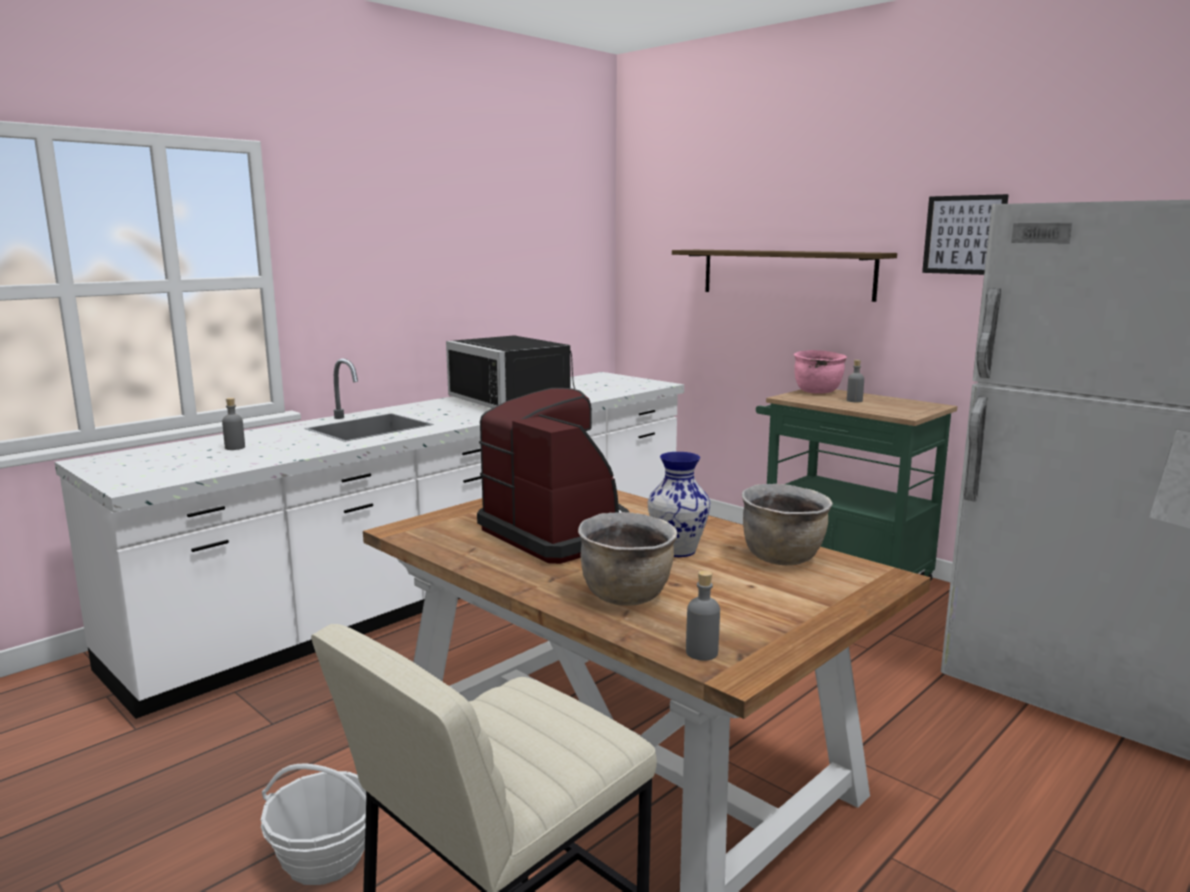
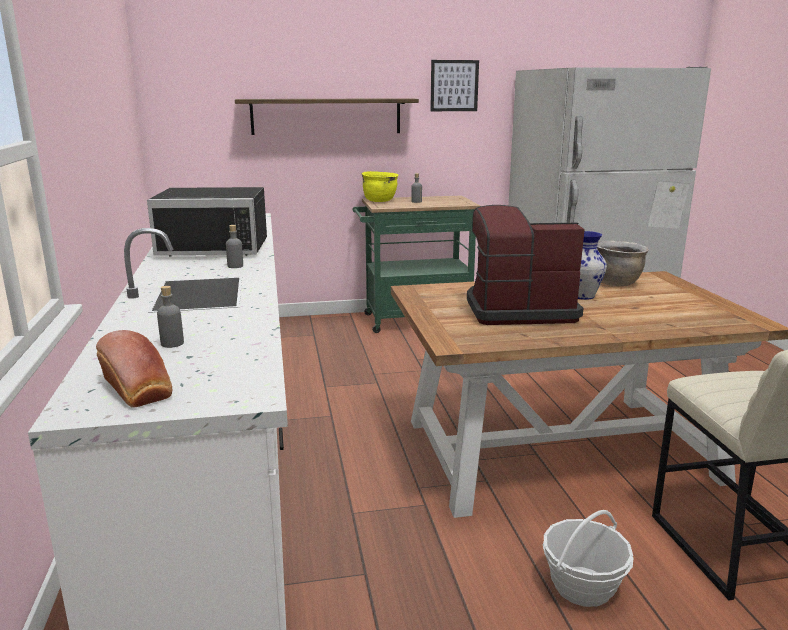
camera: 55 degrees left, 5 degrees up
brown cooking pot [578,512,677,606] -> none
grey bottle [686,570,720,661] -> grey bottle moved to [226,225,243,268]
pink cooking pot [794,350,847,394] -> yellow cooking pot [361,171,398,202]
none -> bread [96,330,172,408]

